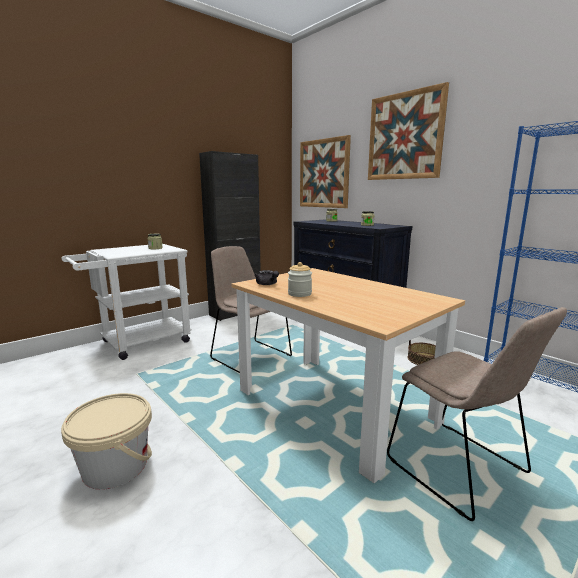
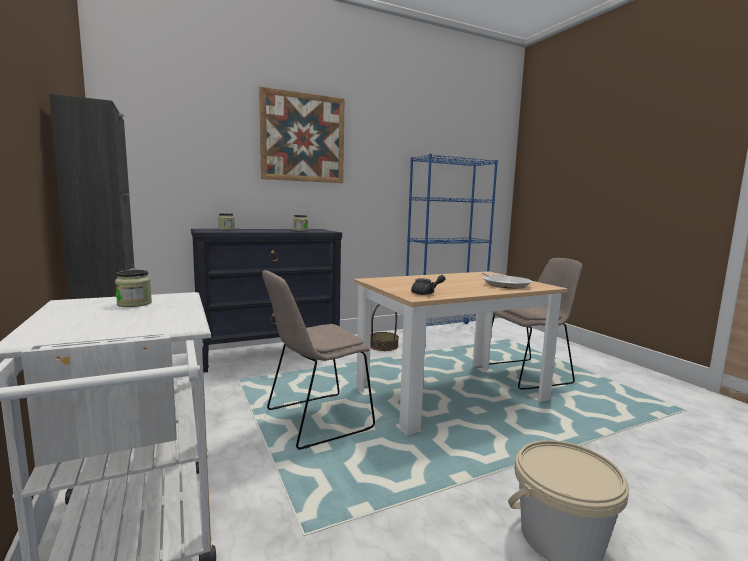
camera: 75 degrees left, 5 degrees down
jar [288,262,312,297] -> none
picture [300,135,351,208] -> none
none -> frying pan [482,273,532,289]

